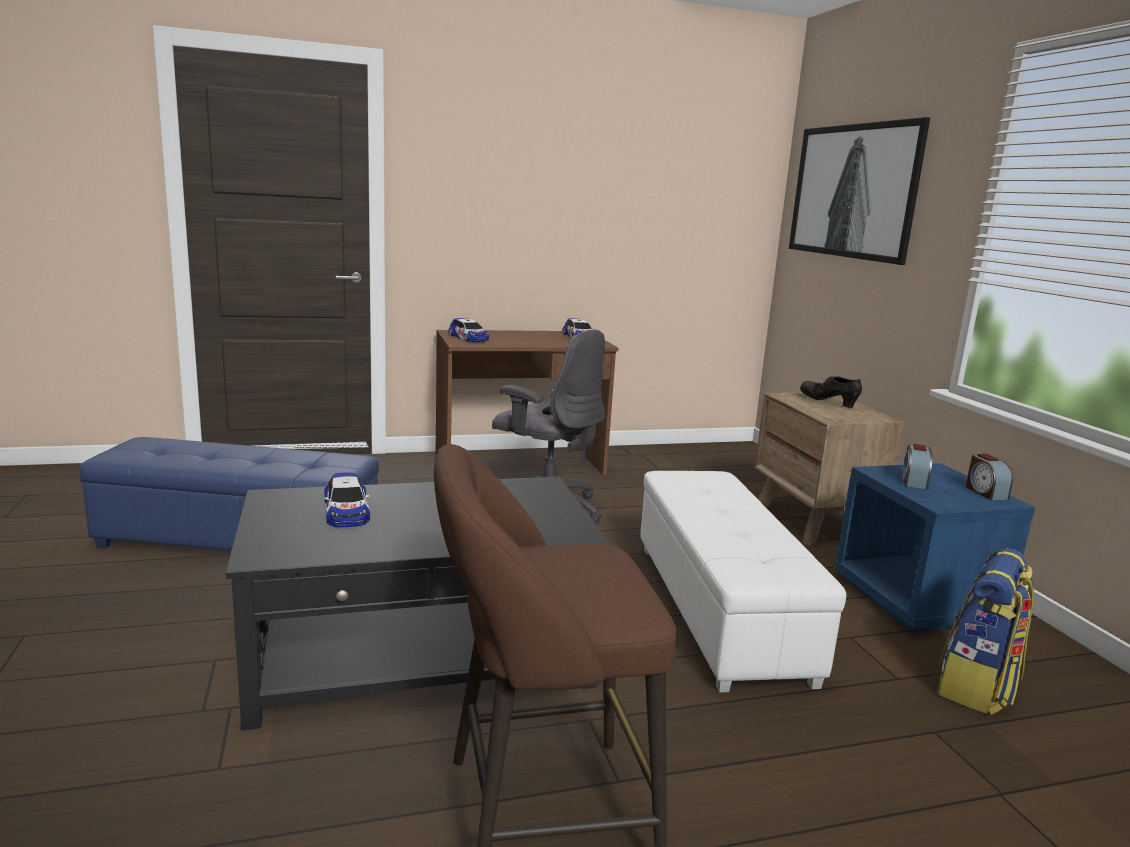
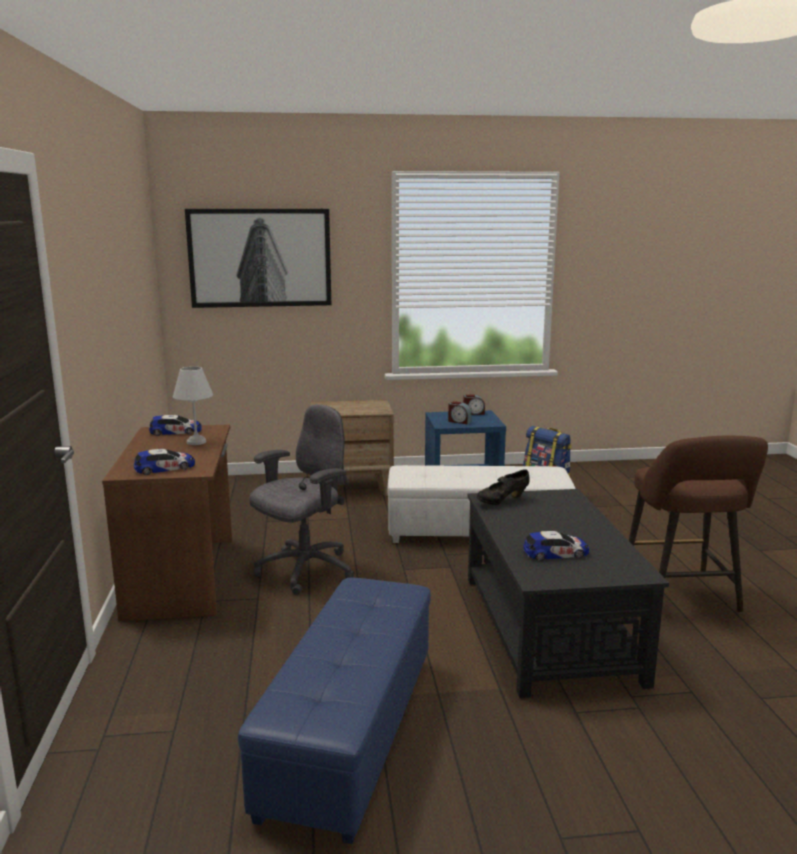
camera: 80 degrees left, 0 degrees up
black shoe [800,376,862,408] -> black shoe moved to [477,470,530,505]
none -> white table lamp [173,366,213,445]

